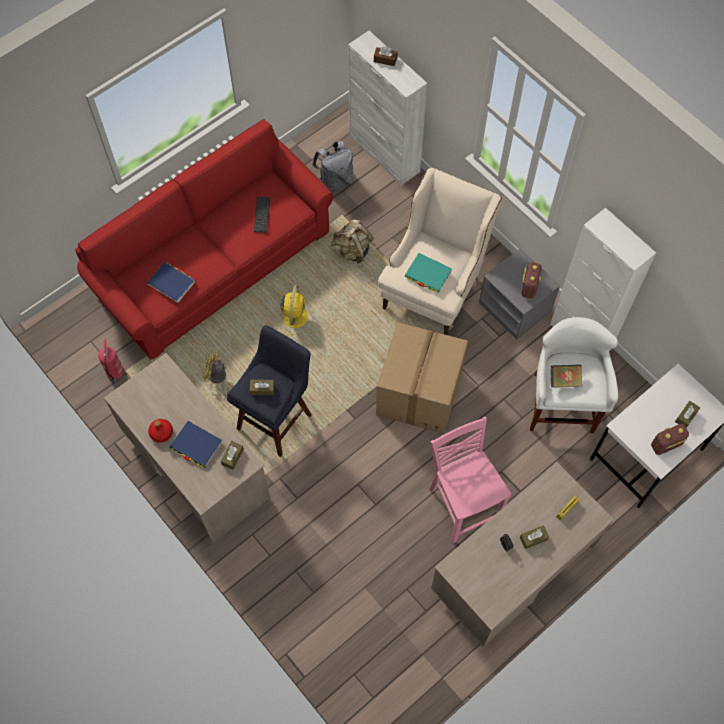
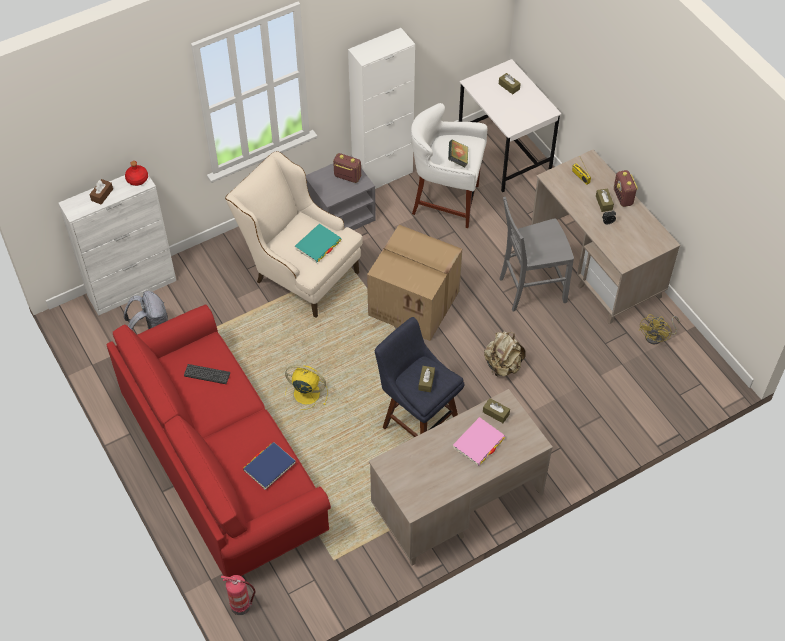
camera: 80 degrees left, 10 degrees down
fire extinguisher [98,339,125,382] -> fire extinguisher moved to [221,575,256,615]
red bottle [148,419,173,443] -> red bottle moved to [125,161,148,186]
blue book [169,421,223,468] -> pink book [453,417,505,466]
yellow fan [202,350,235,396] -> yellow fan moved to [639,314,679,345]
beige backpack [331,219,374,264] -> beige backpack moved to [484,331,526,377]
pink chair [429,417,511,543] -> grey chair [500,197,574,312]
radio [651,424,689,455] -> radio moved to [614,170,638,207]

